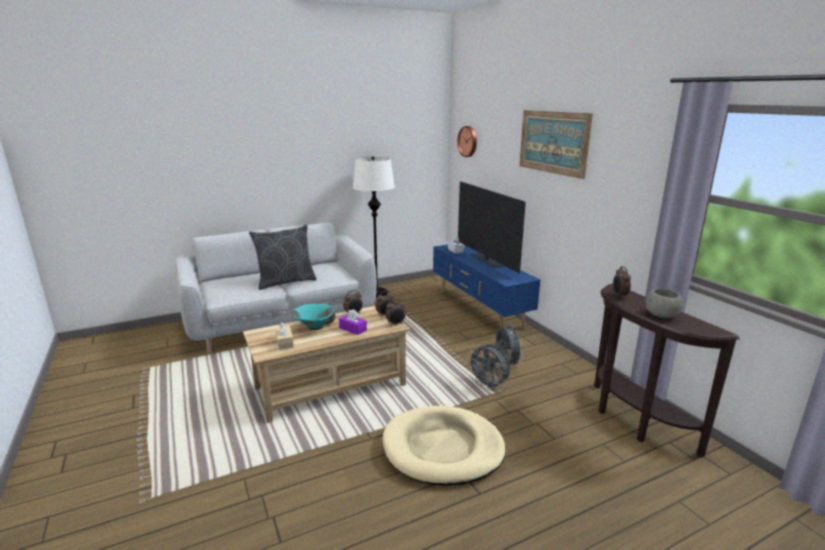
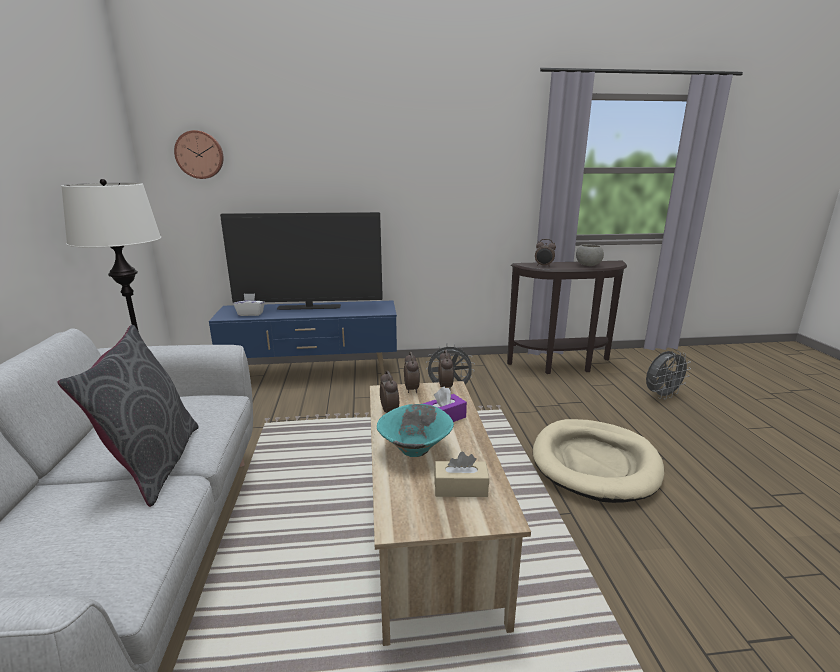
camera: 70 degrees left, 0 degrees up
grey fan [468,344,510,390] -> grey fan moved to [646,351,691,400]
picture [519,110,593,179] -> none

